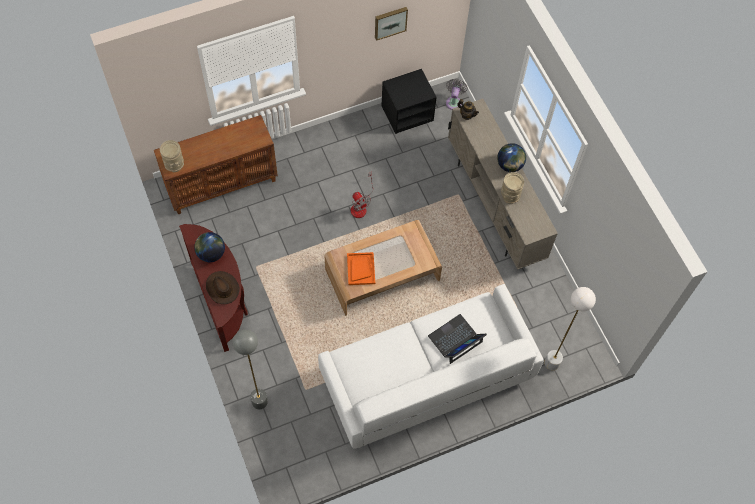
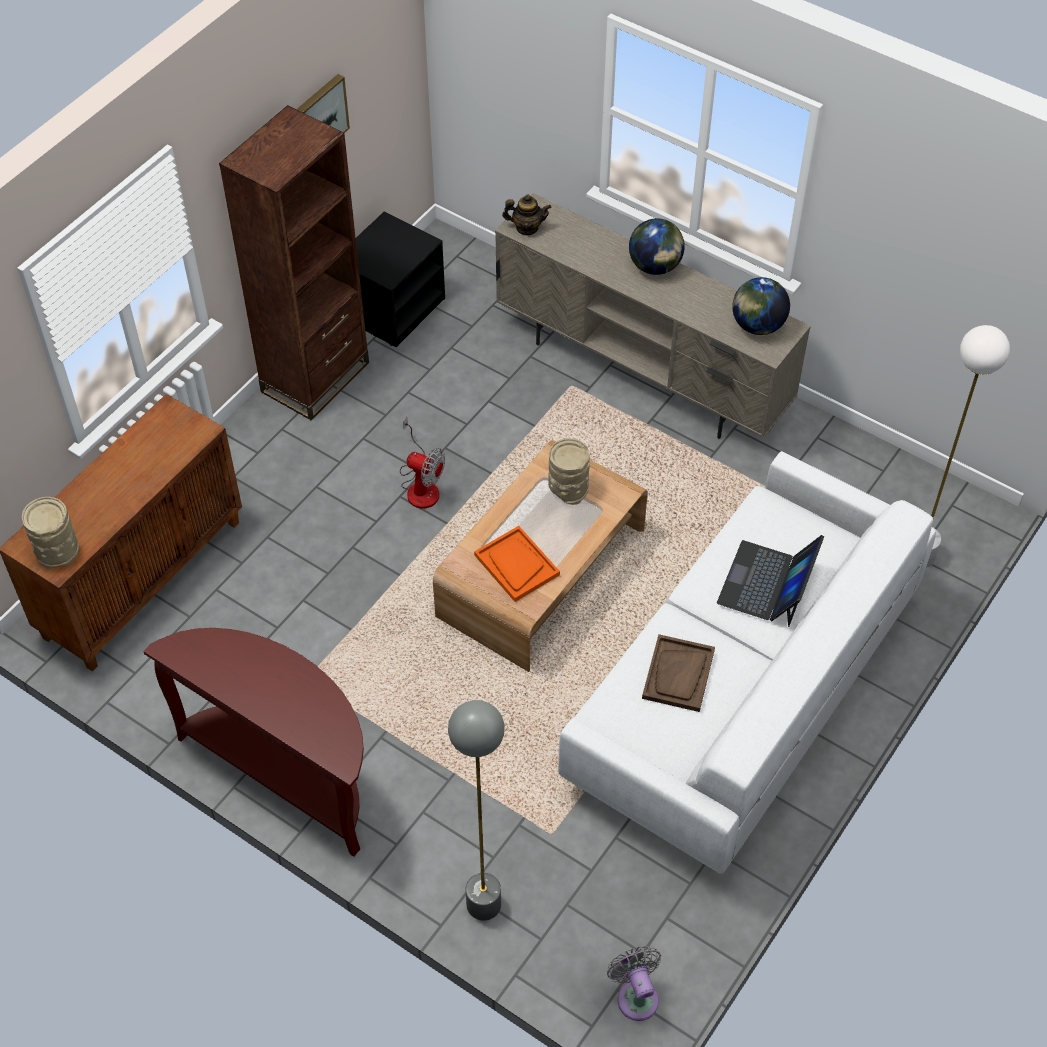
camera: 30 degrees left, 10 degrees down
globe [194,232,225,262] -> globe moved to [732,277,790,335]
brown hat [206,271,240,304] -> none
grey fan [446,79,468,110] -> grey fan moved to [607,946,661,1021]
beige vase [501,172,524,204] -> beige vase moved to [548,438,590,505]
none -> brown bookcase [219,105,369,420]
none -> brown tray [642,634,715,712]

